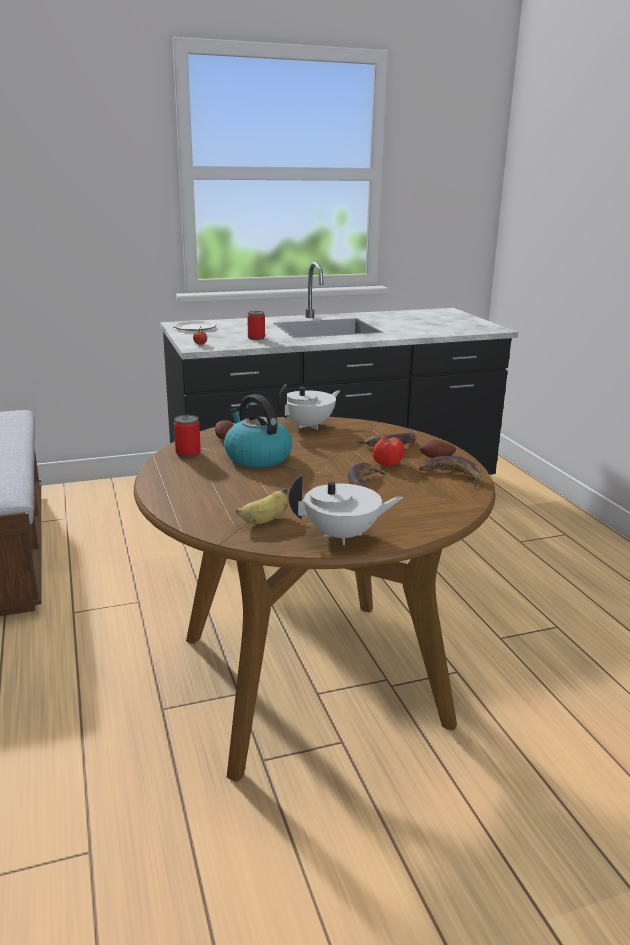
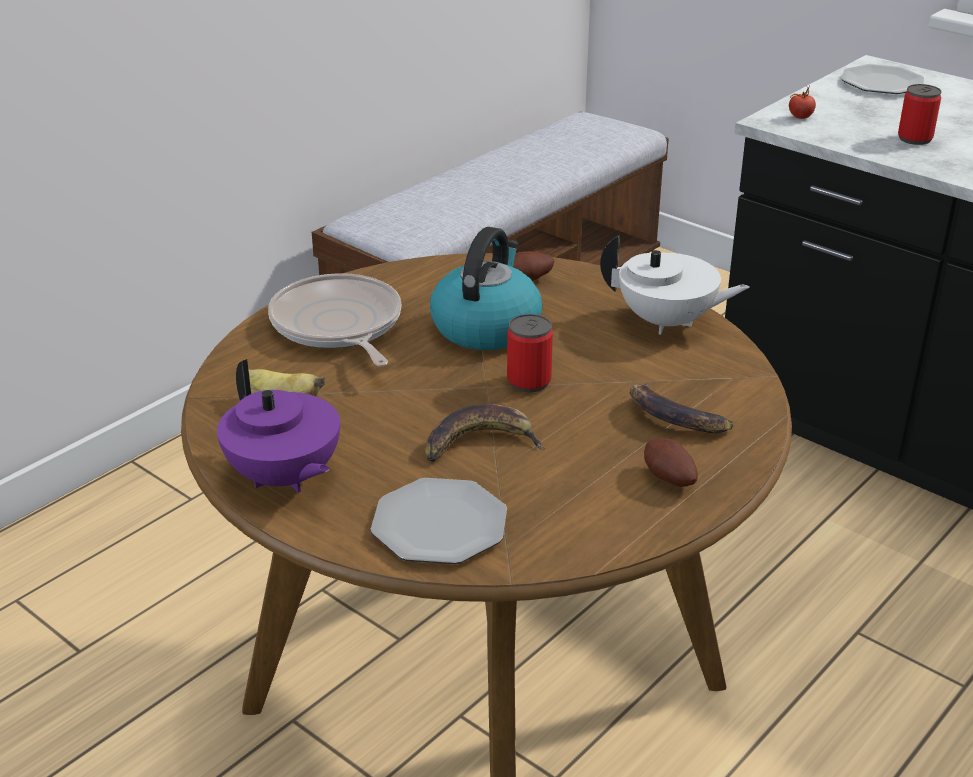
camera: 60 degrees right, 10 degrees up
can [174,415,201,458] -> can moved to [507,314,553,392]
white teapot [289,474,403,545] -> purple teapot [217,359,340,493]
tomato [373,437,404,467] -> none
banana [419,456,482,489] -> none
none -> frying pan [268,273,402,366]
none -> plate [371,478,507,564]

